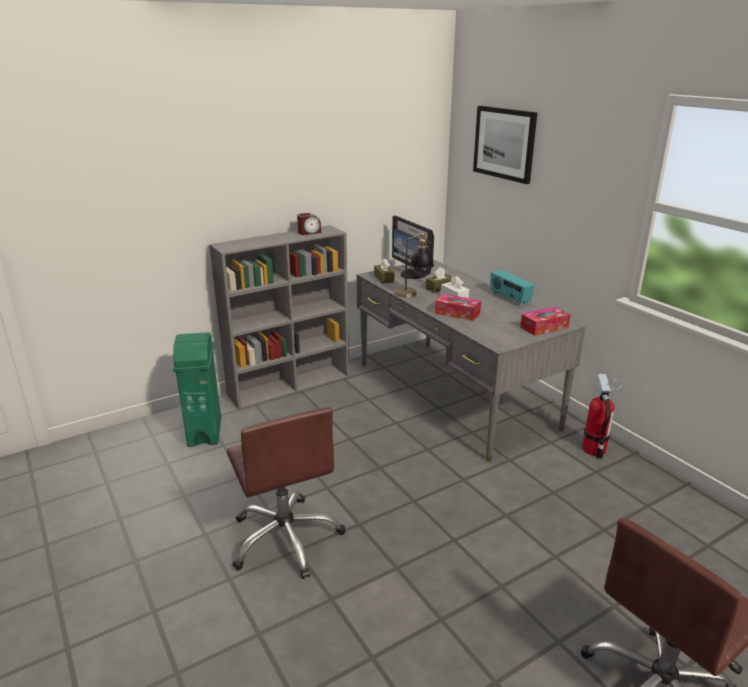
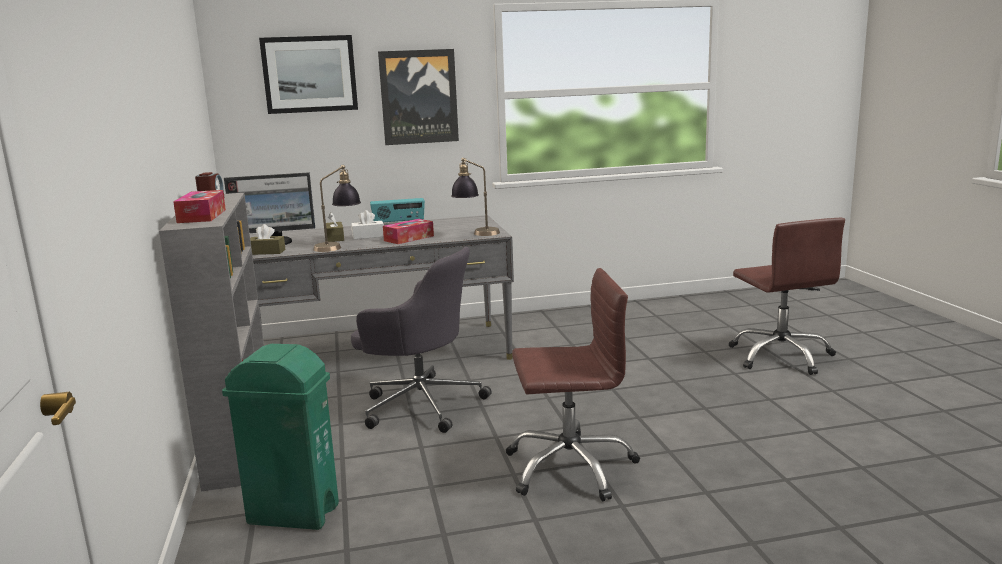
camera: 70 degrees left, 10 degrees down
tissue box [520,307,570,336] -> tissue box moved to [173,190,226,223]
fire extinguisher [582,374,622,459] -> none
none -> grey office chair [351,247,492,433]
none -> picture [378,49,459,145]
none -> table lamp [451,158,500,236]

